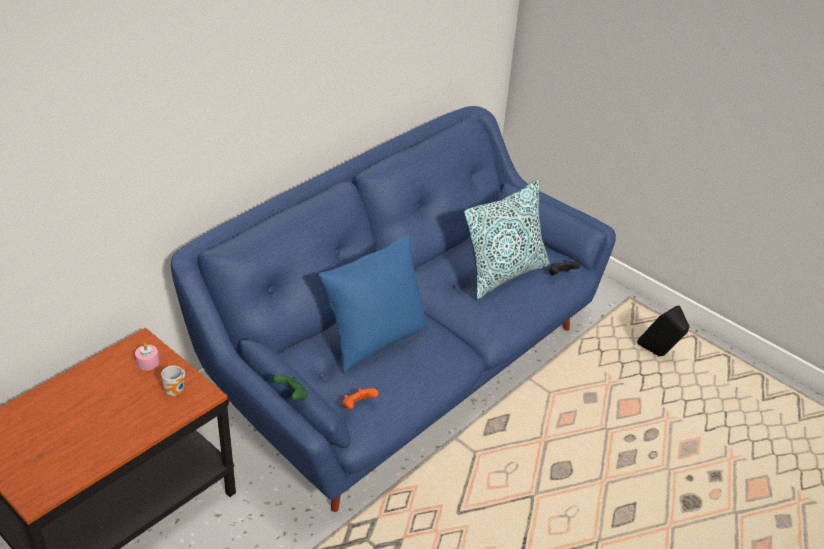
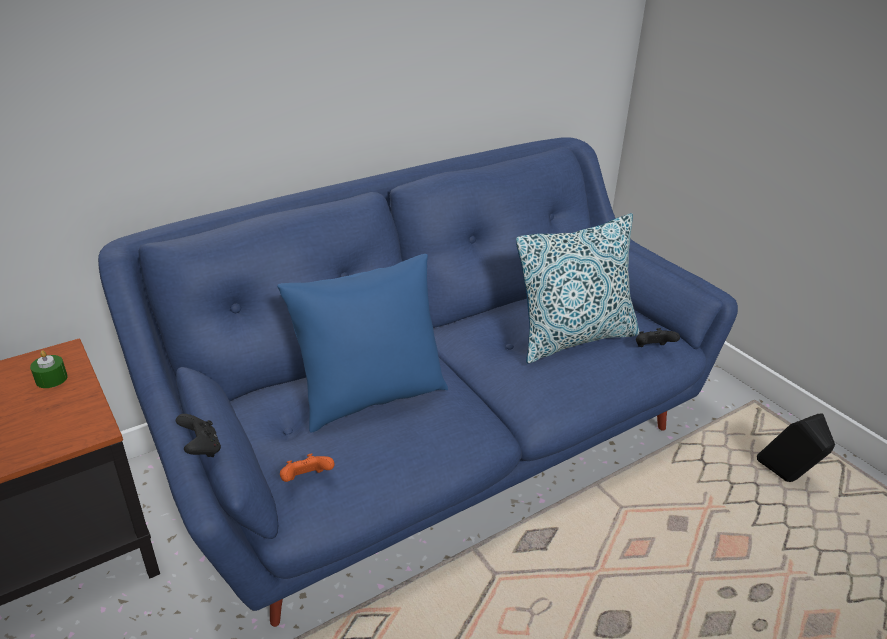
camera: 15 degrees right, 5 degrees down
pink candle [135,343,159,370] -> green candle [30,350,68,388]
mug [161,366,185,396] -> none
green game controller [273,374,308,401] -> black game controller [176,414,221,457]

